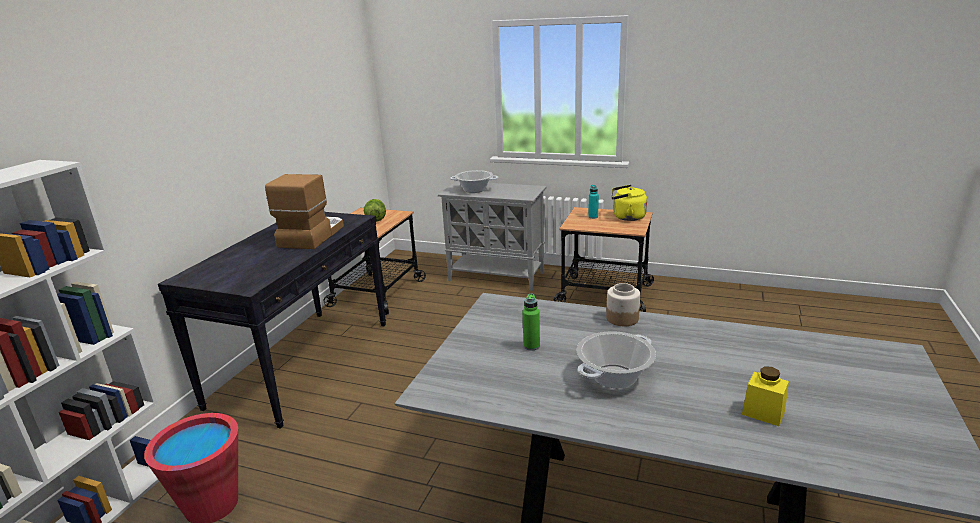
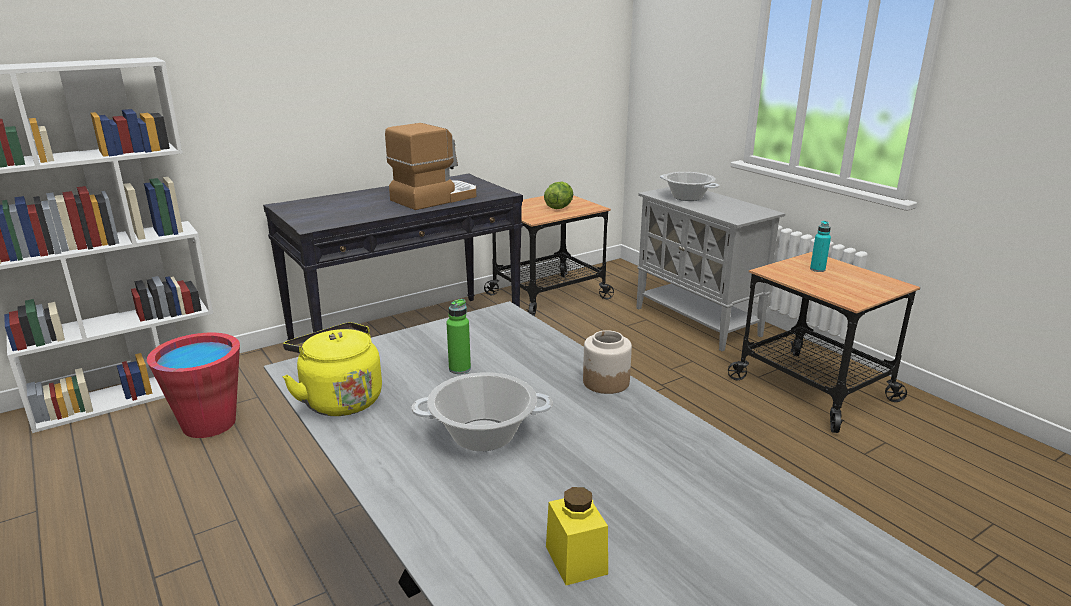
camera: 35 degrees right, 0 degrees up
yellow kettle [611,185,647,221] -> yellow kettle moved to [283,322,382,416]

